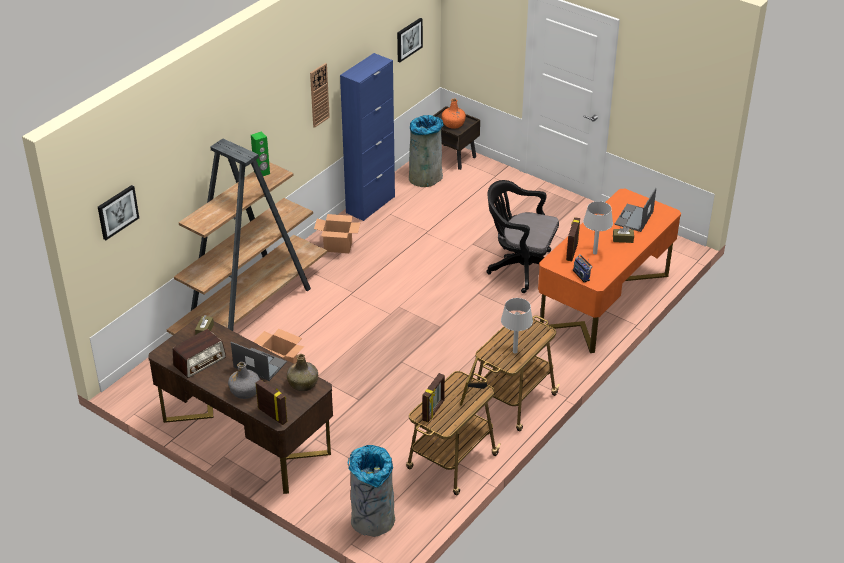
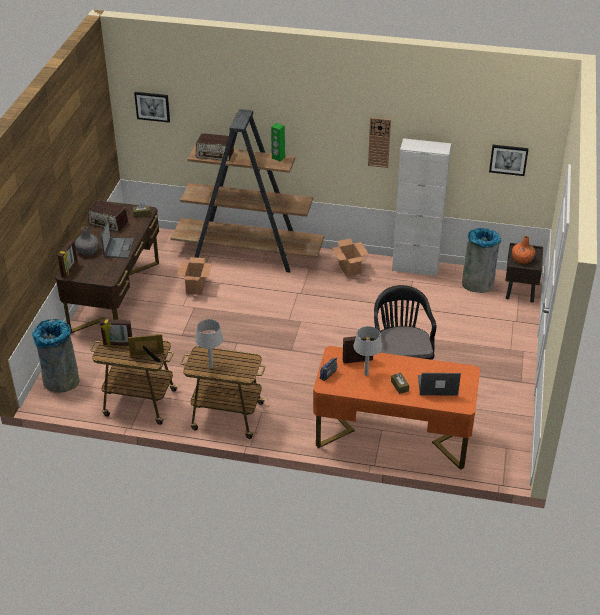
camera: 65 degrees right, 0 degrees up
green bottle [287,354,318,391] -> none
blue cabinet [340,53,395,221] -> white cabinet [392,138,451,277]
none -> radio [196,133,234,161]

